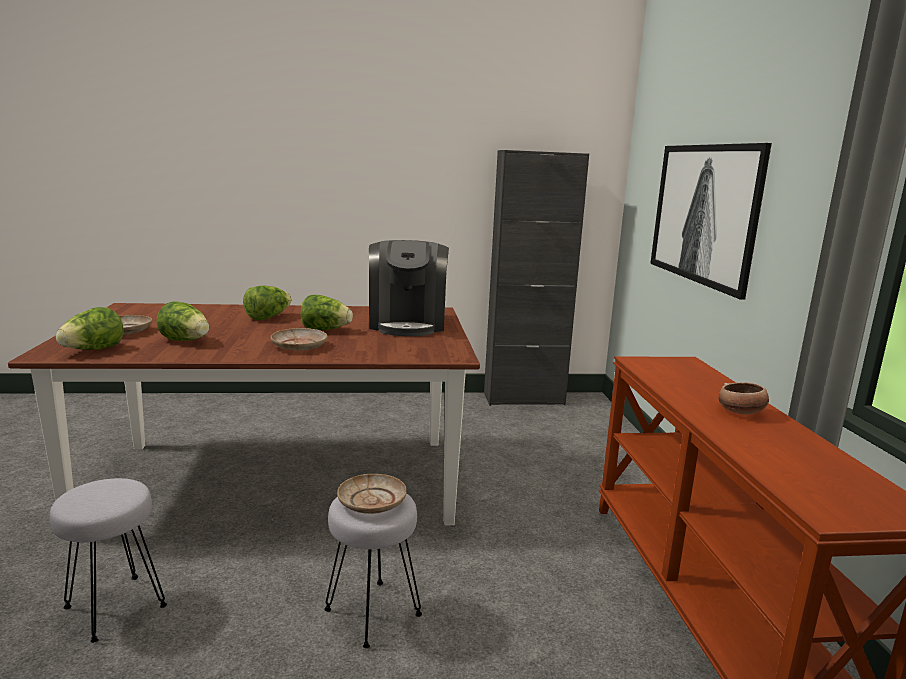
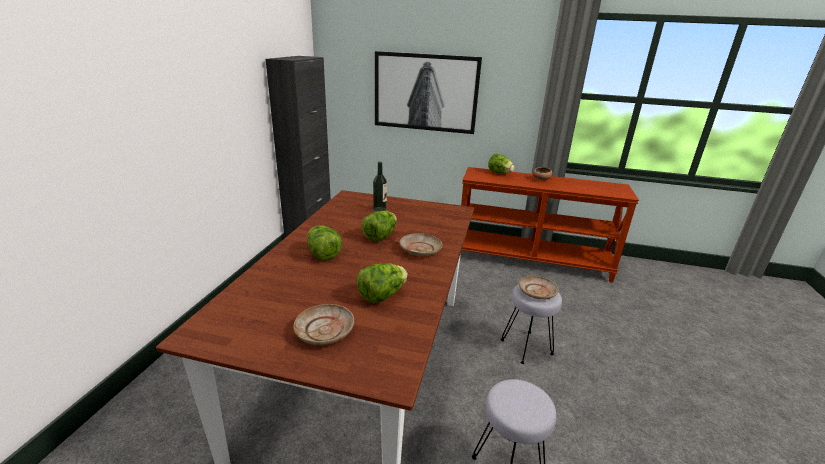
camera: 70 degrees left, 10 degrees up
lettuce [56,307,124,350] -> lettuce moved to [488,154,515,173]
coffee machine [369,240,449,336] -> bottle [373,162,387,212]

